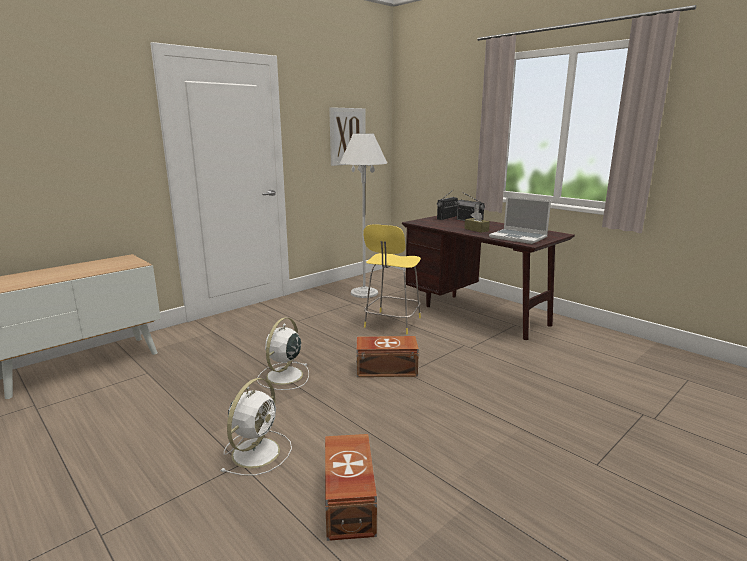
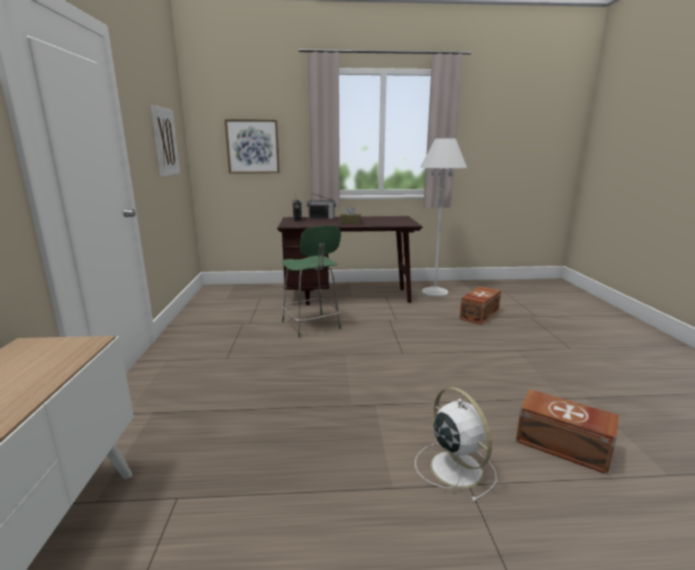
camera: 50 degrees left, 0 degrees up
white fan [257,317,309,390] -> none
white floor lamp [340,133,387,298] -> white floor lamp moved to [421,138,467,297]
brown storage box [356,336,419,377] -> brown storage box moved to [459,286,501,325]
yellow stool [363,224,421,334] -> green stool [282,225,341,338]
laptop [489,196,551,244] -> none
none -> picture [224,119,280,173]

